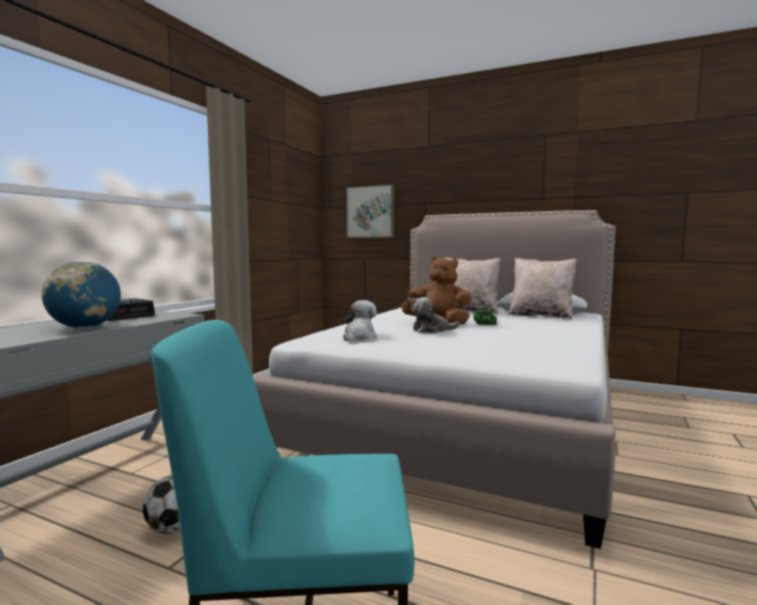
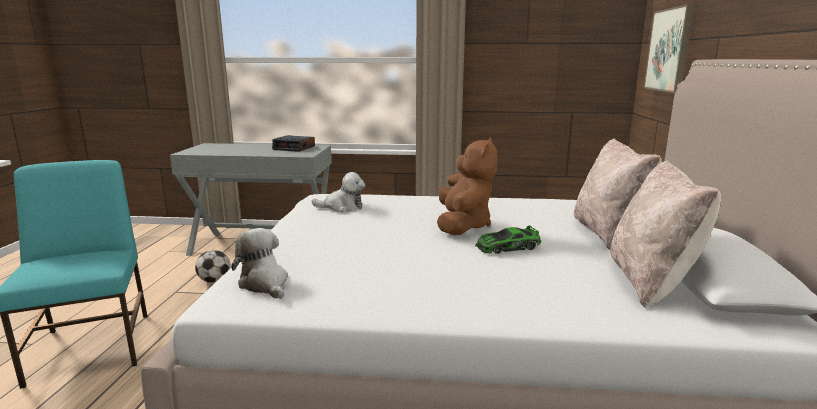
camera: 70 degrees right, 10 degrees up
globe [41,261,121,328] -> none
plush toy [411,297,460,333] -> plush toy moved to [231,228,288,299]

